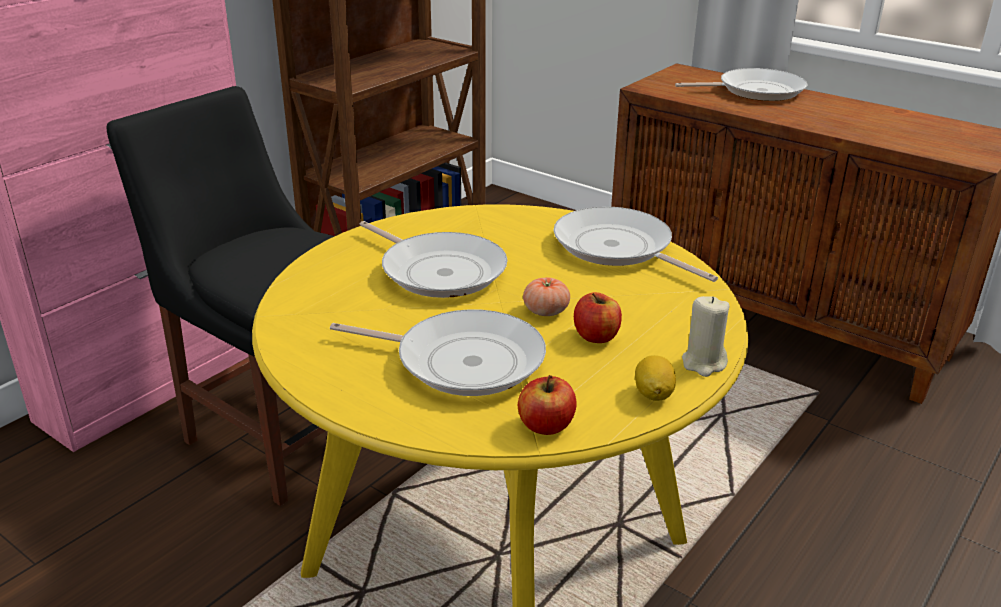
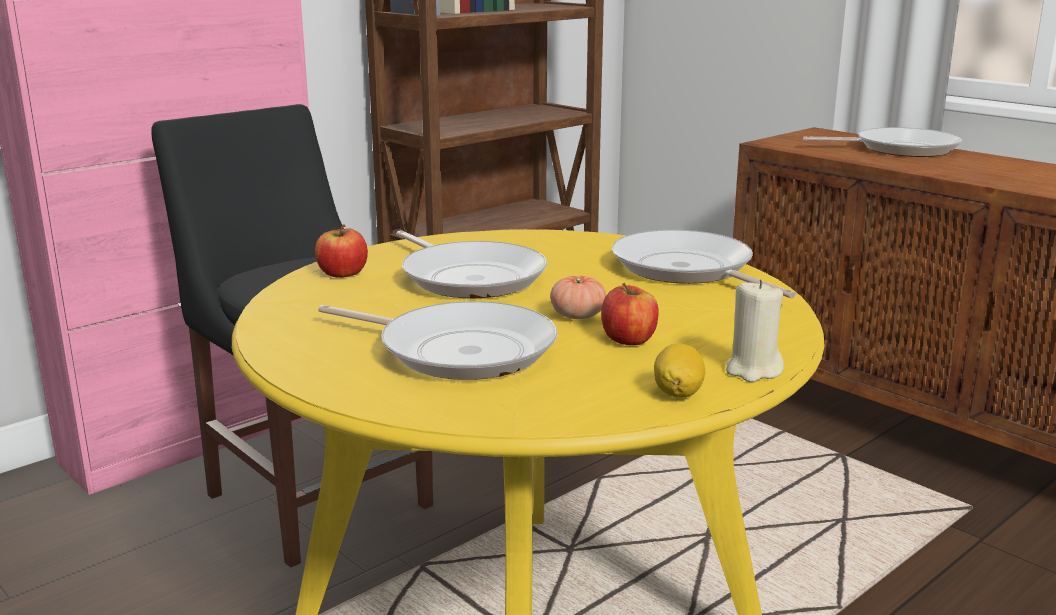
camera: 10 degrees right, 10 degrees down
apple [518,375,577,435] -> apple moved to [315,224,368,278]

